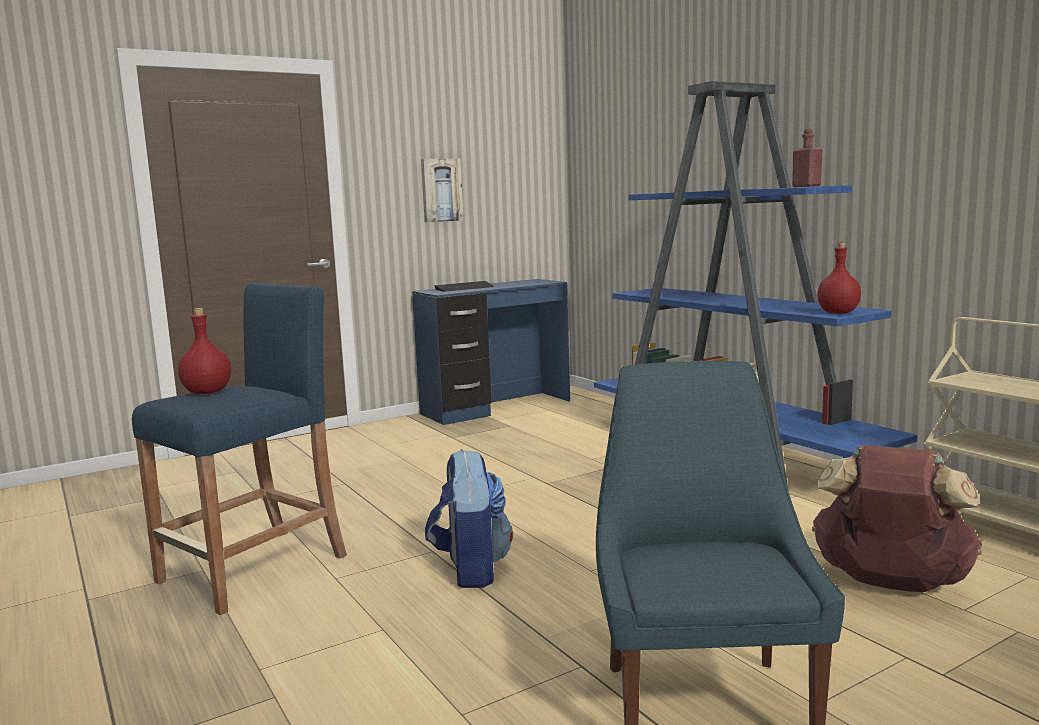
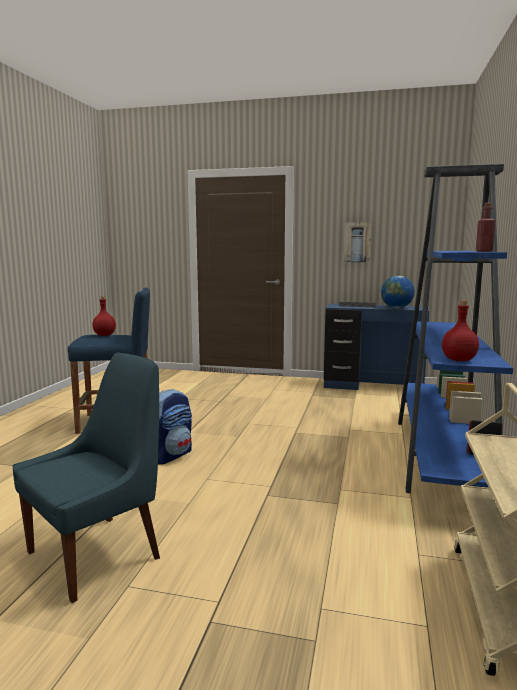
camera: 45 degrees right, 0 degrees up
brown backpack [812,445,982,592] -> none
none -> globe [381,276,415,308]

